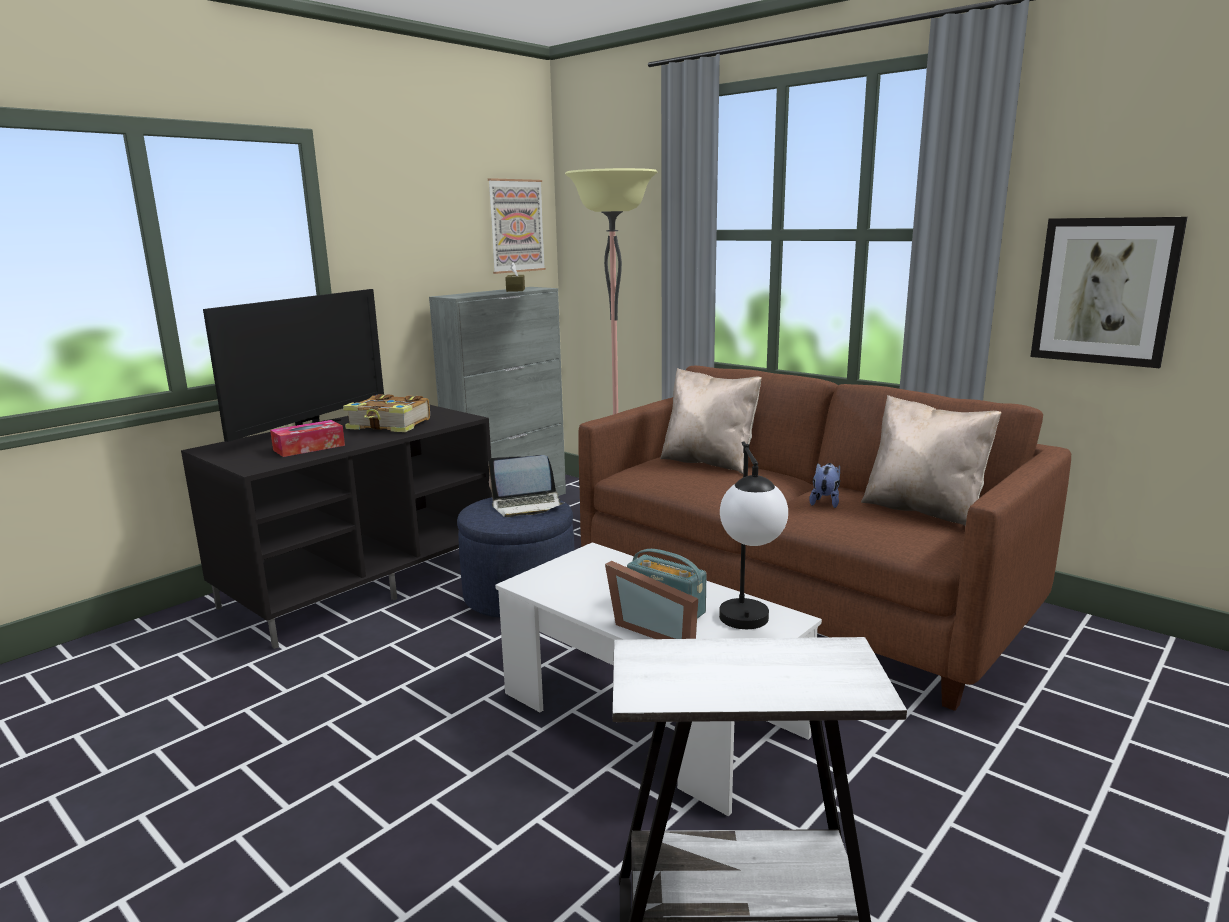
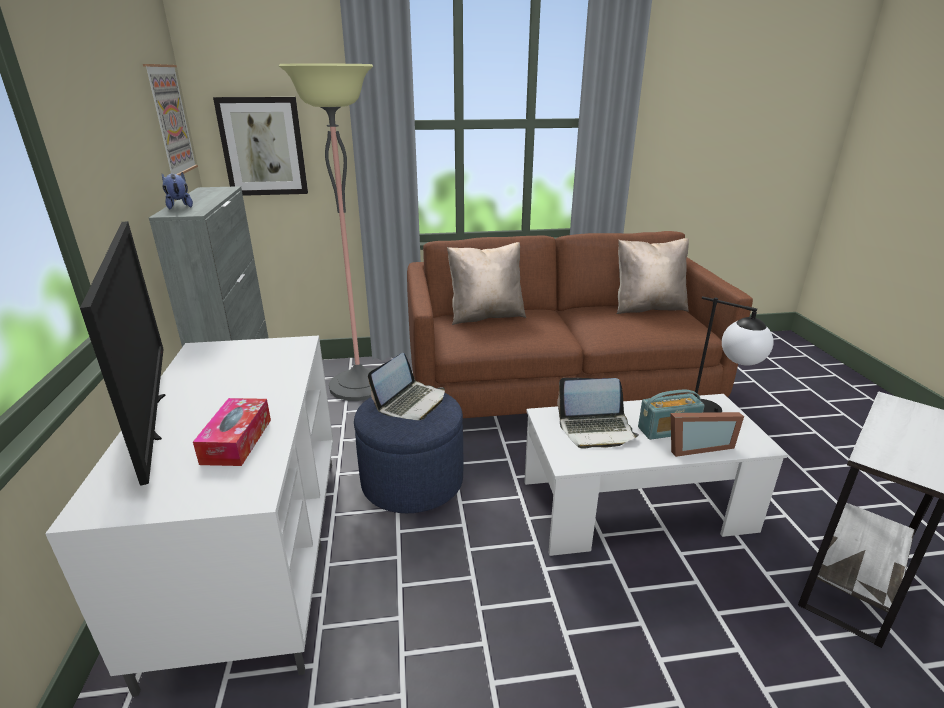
camera: 50 degrees left, 10 degrees up
black tv stand [181,405,492,649] -> white tv stand [45,336,333,697]
book [343,394,430,432] -> none
brown tissue box [505,262,525,292] -> none
plush toy [809,463,840,508] -> plush toy moved to [162,172,193,209]
picture [1030,217,1188,368] -> picture moved to [213,97,308,196]
none -> laptop [557,378,639,449]

